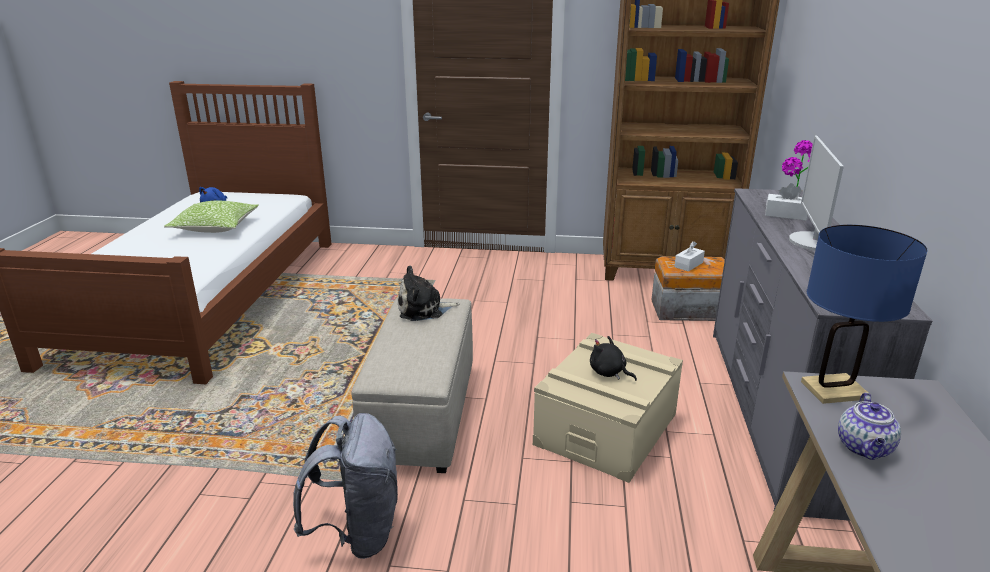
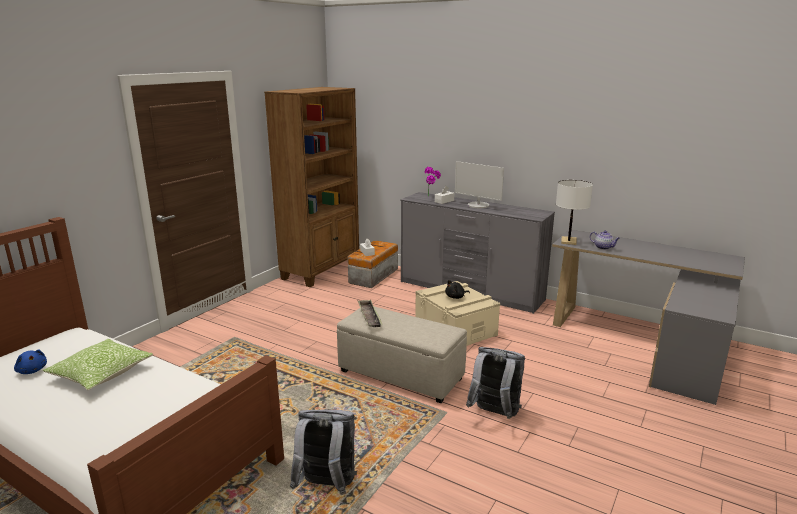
camera: 65 degrees left, 5 degrees down
plush toy [398,265,460,321] -> tray [358,300,383,327]
blue table lamp [801,225,927,404] -> white table lamp [556,180,593,245]
none -> grey backpack [290,410,357,495]

